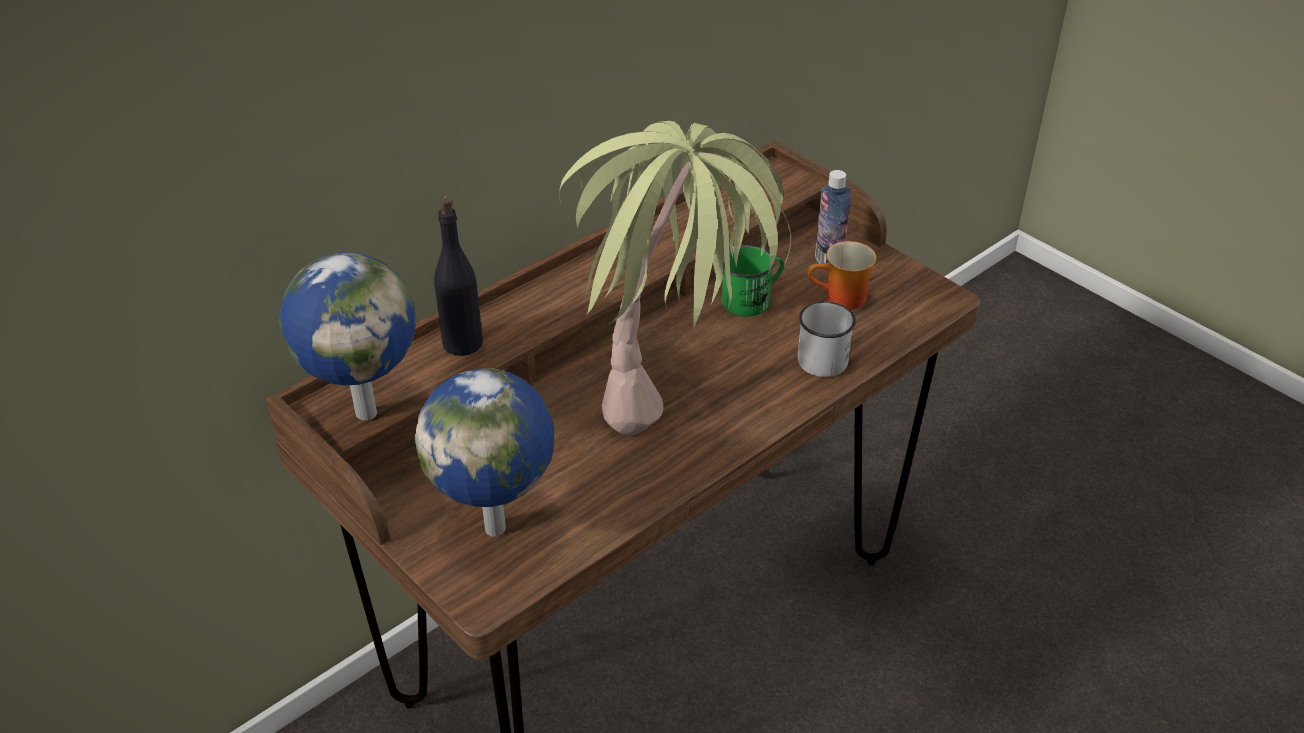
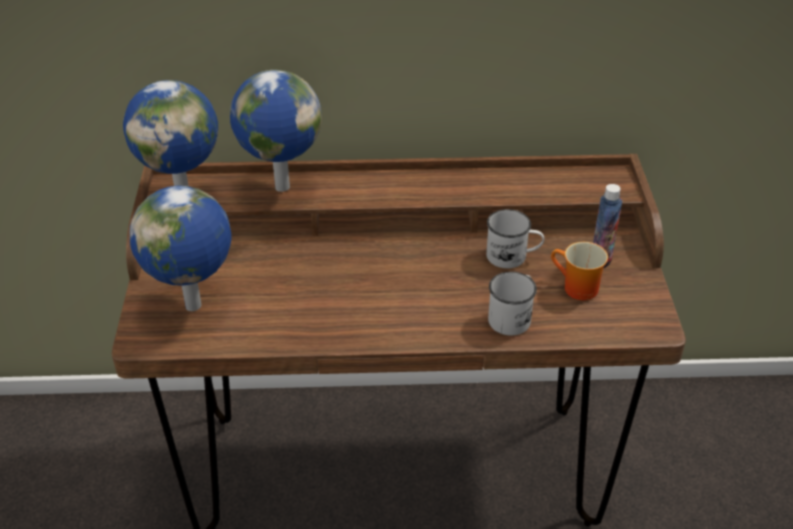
camera: 40 degrees right, 0 degrees up
black bottle [434,196,483,356] -> globe [230,70,322,192]
potted plant [559,121,791,435] -> none
green mug [722,245,784,317] -> white mug [486,209,544,268]

